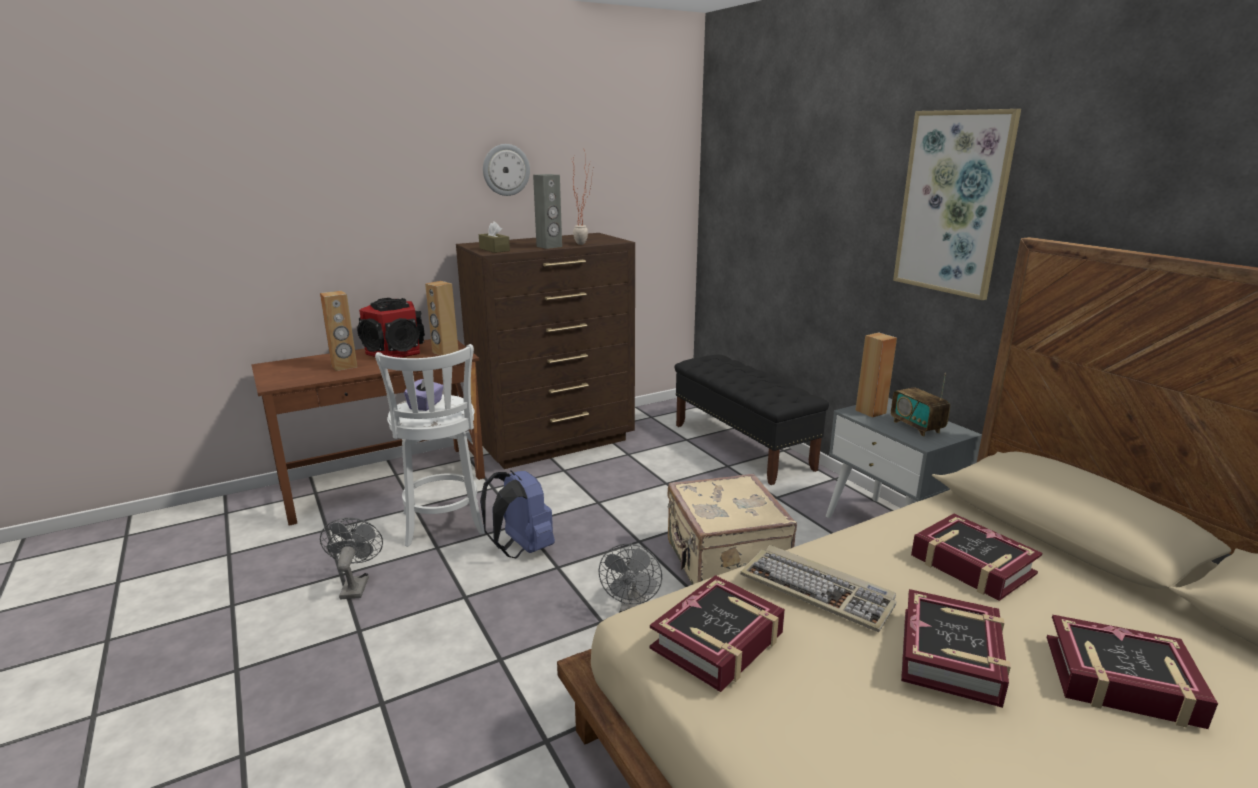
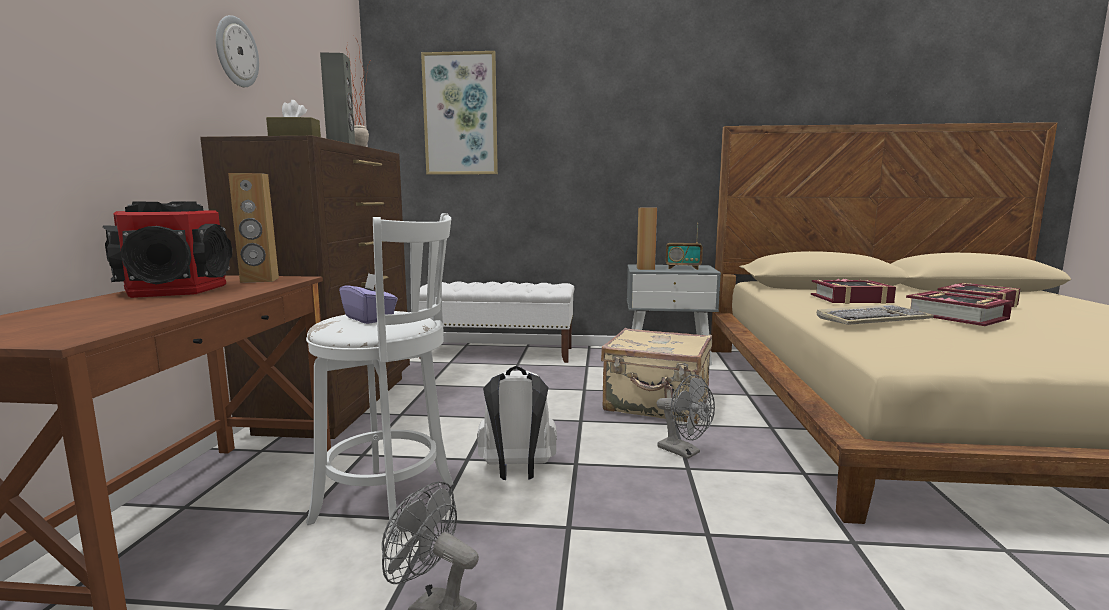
camera: 55 degrees left, 10 degrees down
brown speaker [320,291,357,371] -> none
blue backpack [480,470,555,558] -> white backpack [477,366,557,480]
book [650,575,785,692] -> none
black bench [675,355,829,485] -> white bench [419,281,574,363]
picture [893,109,1021,300] -> picture moved to [421,51,498,175]

